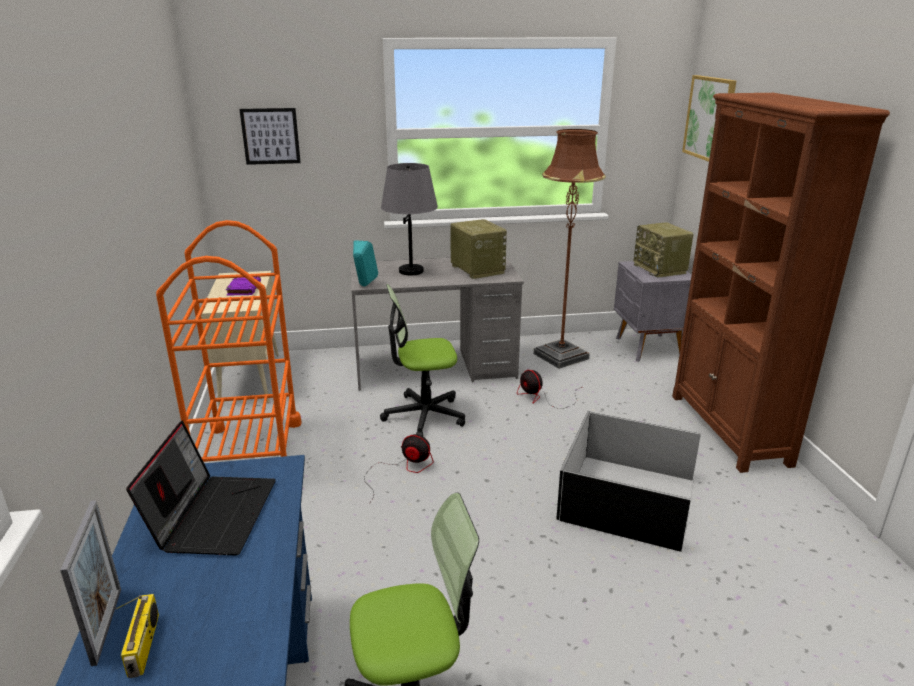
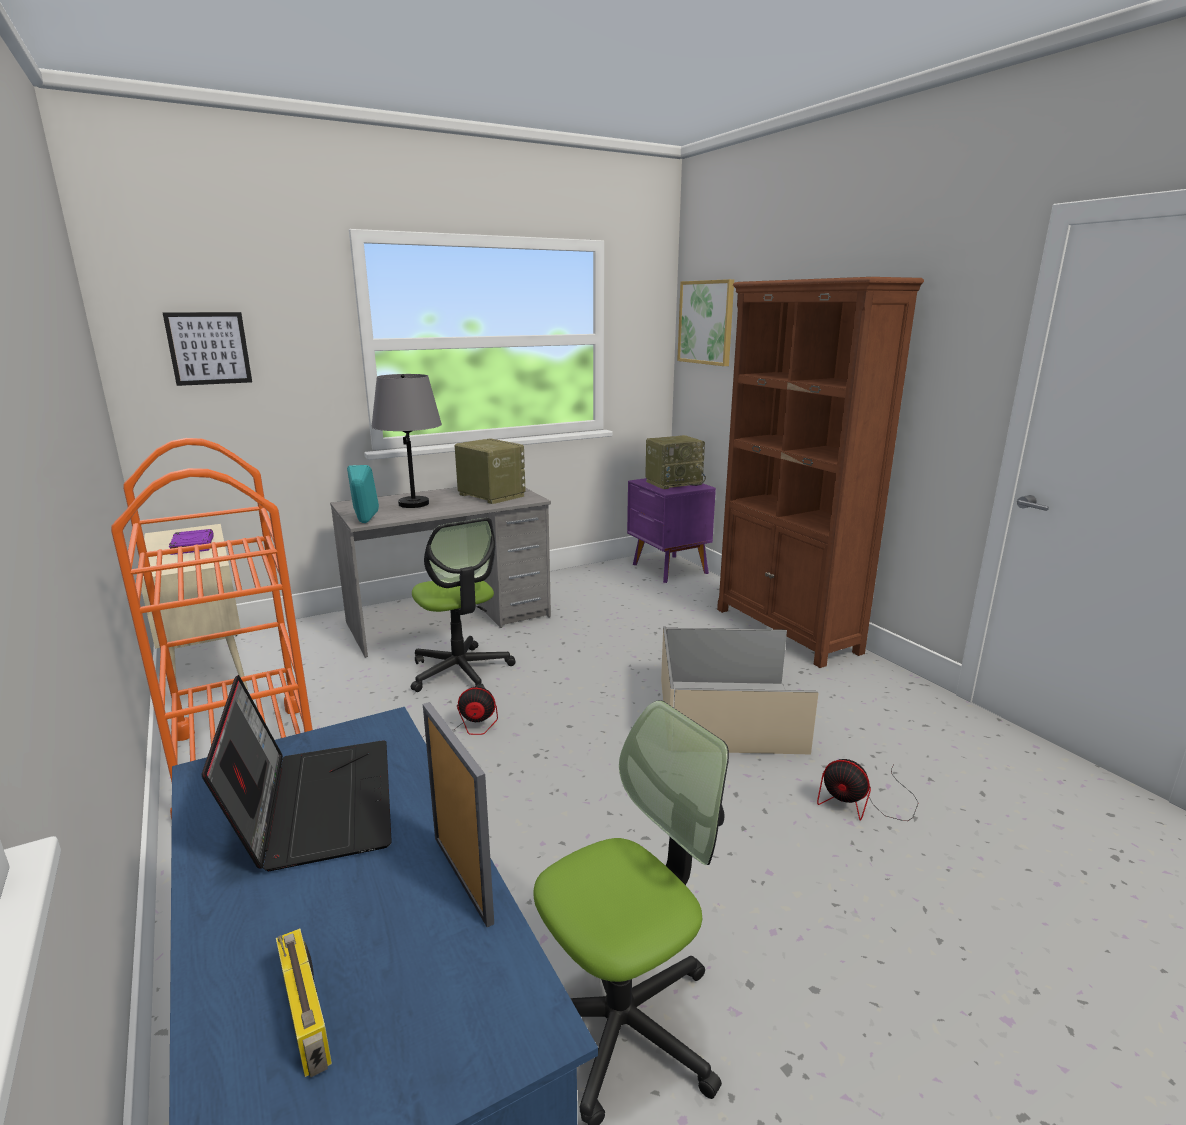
camera: 20 degrees left, 5 degrees down
picture frame [60,500,121,666] -> picture frame moved to [423,702,494,927]
office chair [380,284,465,436] -> office chair turned 90 degrees counterclockwise [411,518,516,692]
fan [517,370,582,409] -> fan moved to [817,759,918,821]
brown floor lamp [534,129,606,369] -> none
black storage box [556,411,701,552] -> beige storage box [661,627,819,754]
grey nightstand [614,261,692,362] -> purple nightstand [627,478,716,583]
radio [634,222,694,278] -> radio turned 75 degrees counterclockwise [645,435,706,489]

